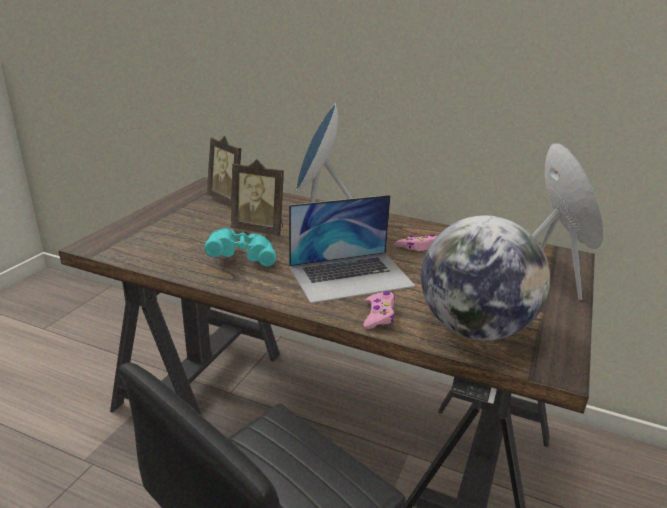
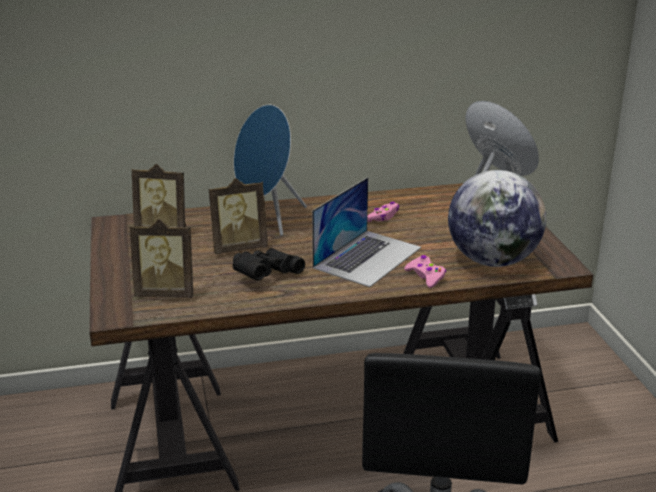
camera: 35 degrees left, 0 degrees up
turquoise binoculars [205,228,276,266] -> black binoculars [233,248,305,281]
none -> picture frame [130,219,193,298]

